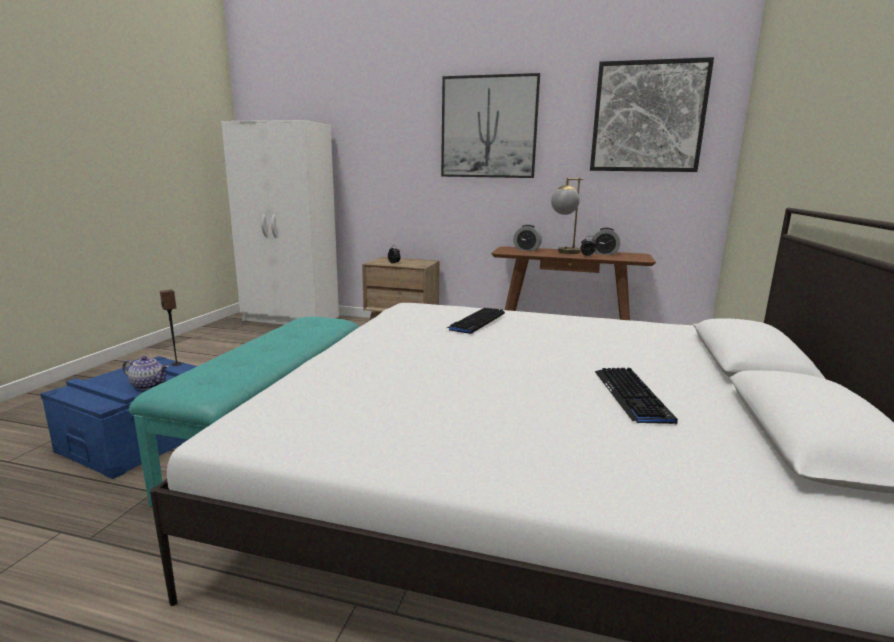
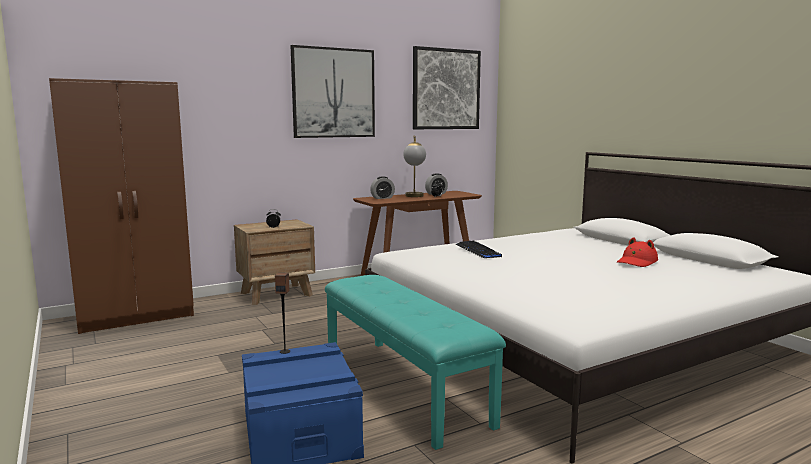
camera: 45 degrees left, 5 degrees down
teapot [123,356,169,390] -> none
white wardrobe [221,120,339,325] -> brown wardrobe [49,78,194,334]
keyboard [595,368,678,424] -> red hat [617,237,658,267]

